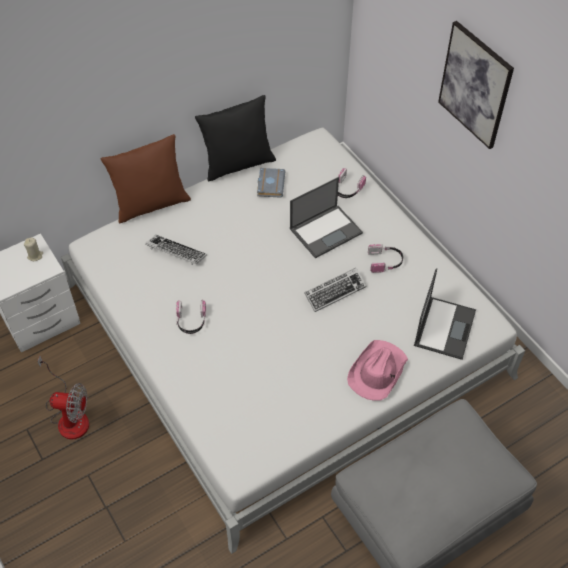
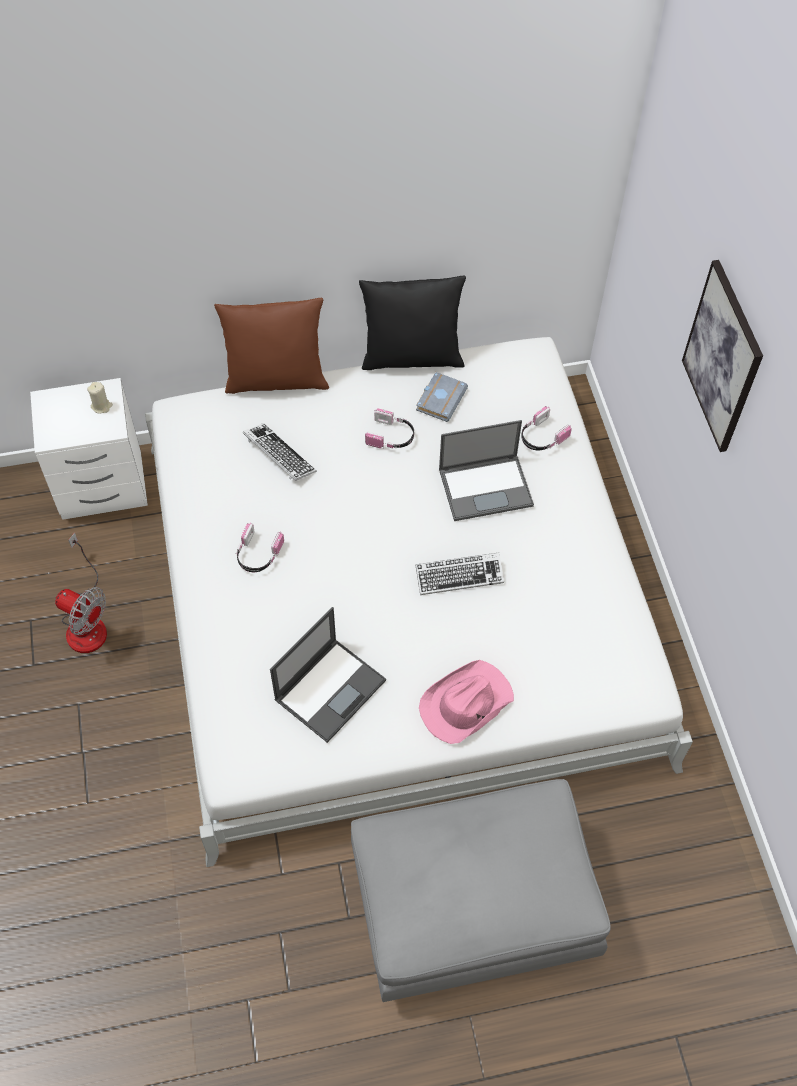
camera: 20 degrees right, 5 degrees up
headphones [368,244,403,273] -> headphones moved to [365,408,414,449]
laptop [414,268,476,360] -> laptop moved to [270,607,386,743]

